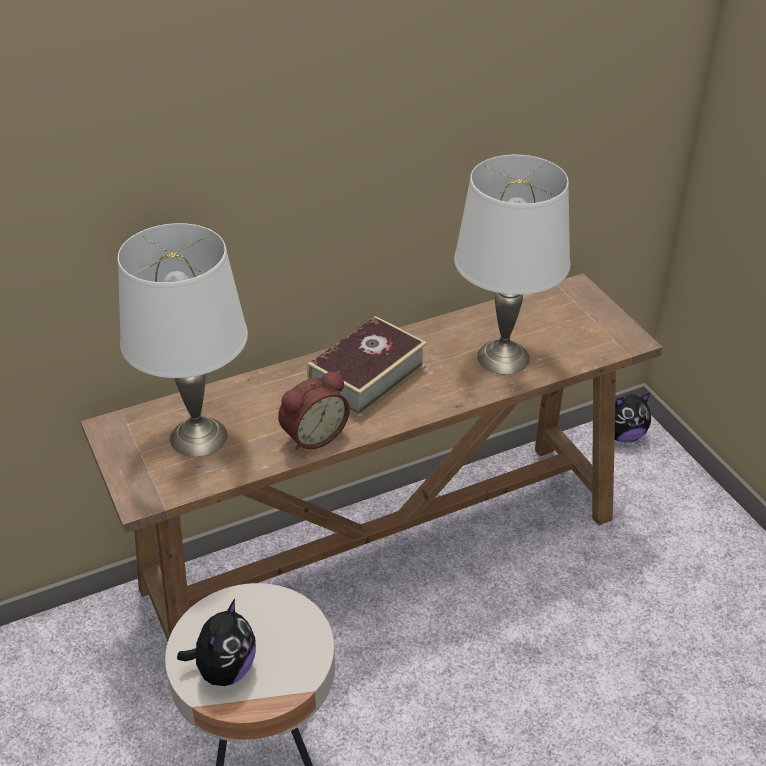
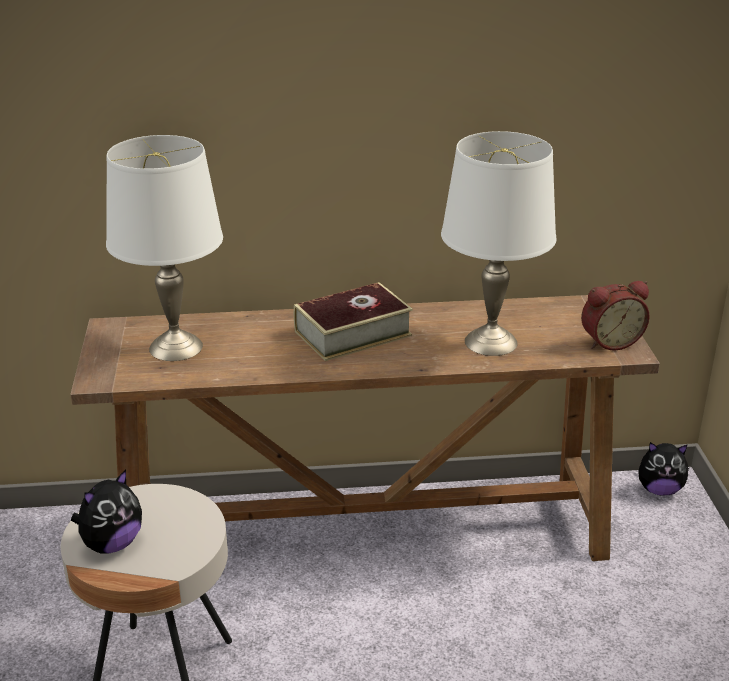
camera: 20 degrees right, 10 degrees down
alarm clock [278,371,350,451] -> alarm clock moved to [581,281,650,350]

